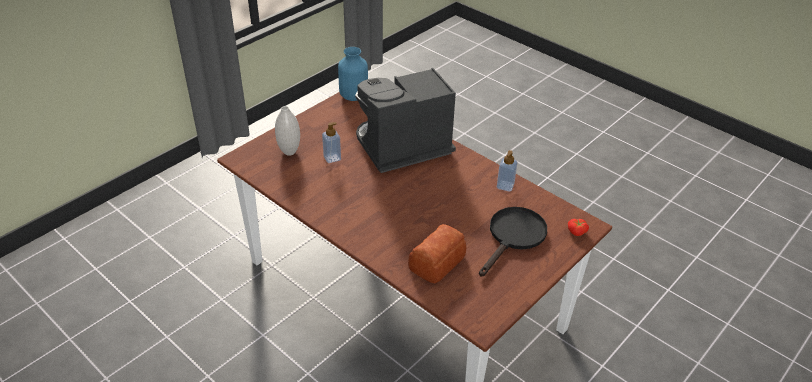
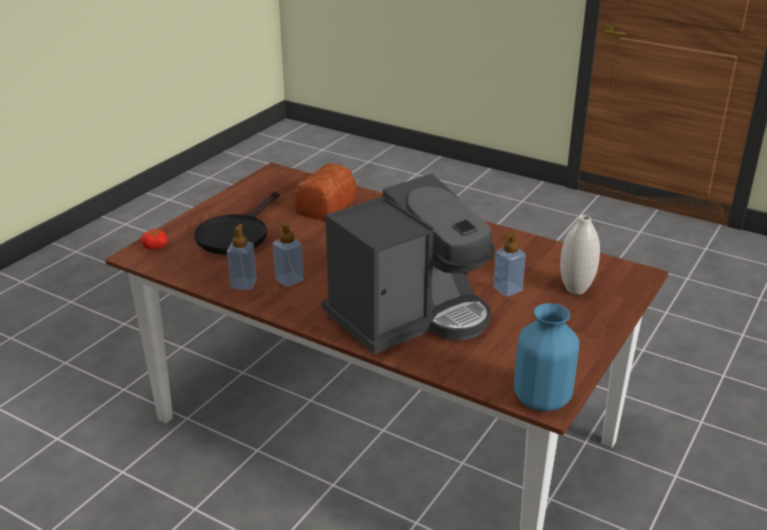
camera: 170 degrees right, 10 degrees down
none -> soap dispenser [273,221,304,287]

